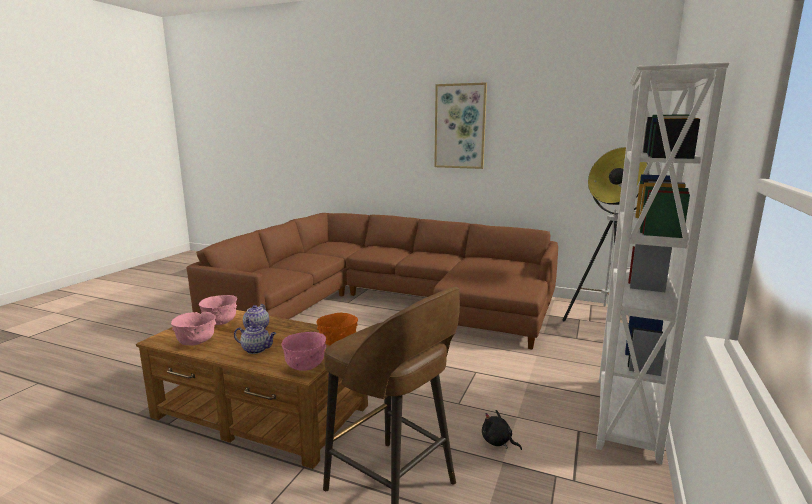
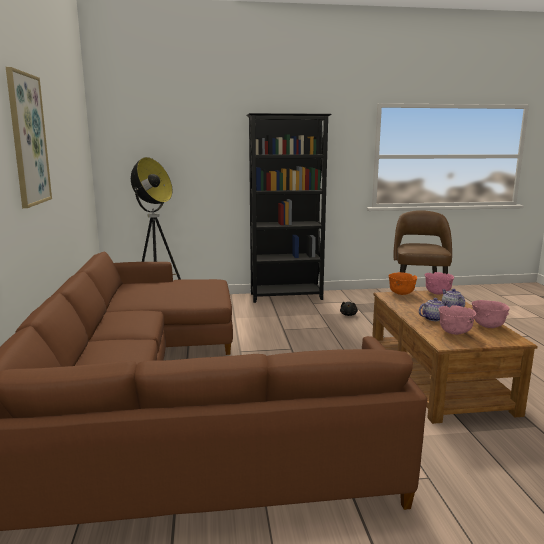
camera: 120 degrees left, 0 degrees up
white bookcase [596,62,730,465] -> black bookcase [246,113,332,303]

